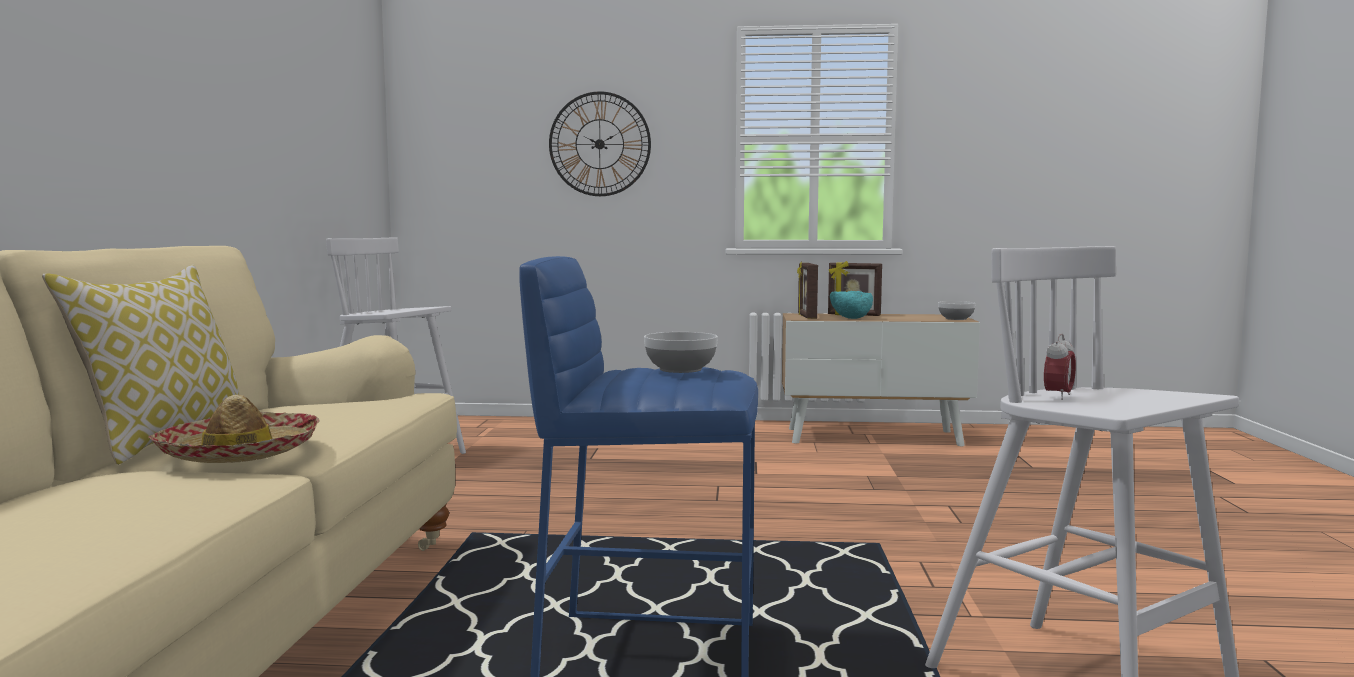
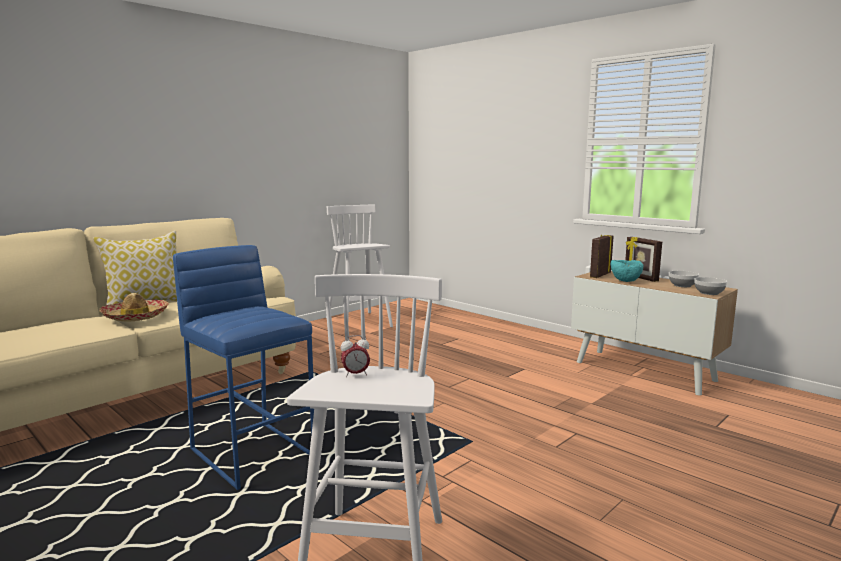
camera: 40 degrees right, 5 degrees up
wall clock [549,91,651,196] -> none
bowl [644,332,718,373] -> bowl moved to [669,271,699,287]

